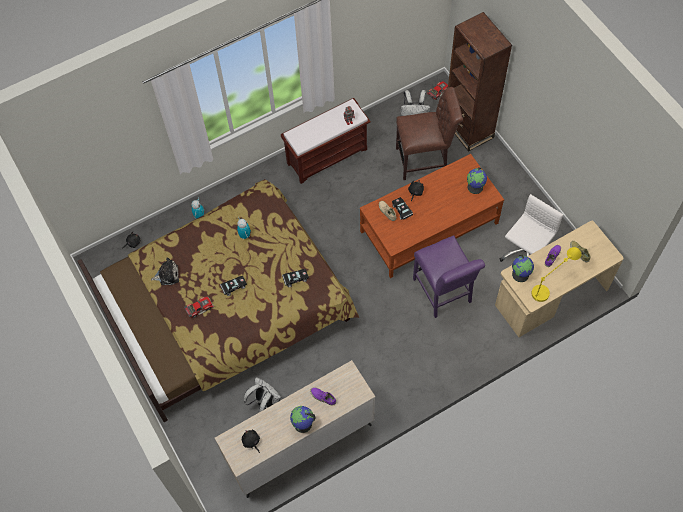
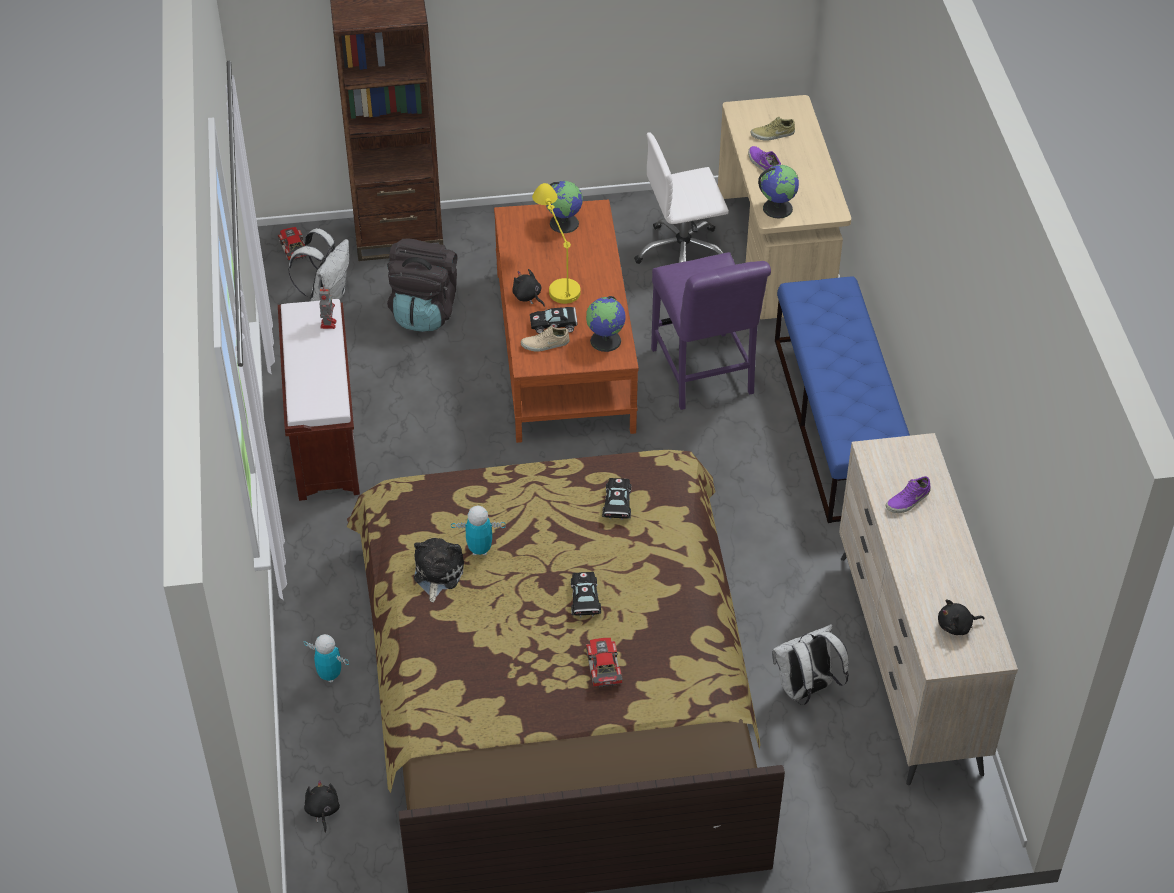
camera: 70 degrees left, 15 degrees down
plush toy [151,258,179,285] -> plush toy moved to [414,538,464,602]
globe [290,406,316,433] -> globe moved to [586,296,626,352]
brown chair [396,87,463,180] -> black backpack [387,239,457,332]
purple chair [413,235,485,318] -> purple chair turned 75 degrees clockwise [651,252,771,410]
white office chair [499,194,563,262] -> white office chair turned 75 degrees counterclockwise [634,132,729,264]
yellow table lamp [531,247,582,302] -> yellow table lamp moved to [532,183,581,304]
none -> blue bench [775,277,910,523]

